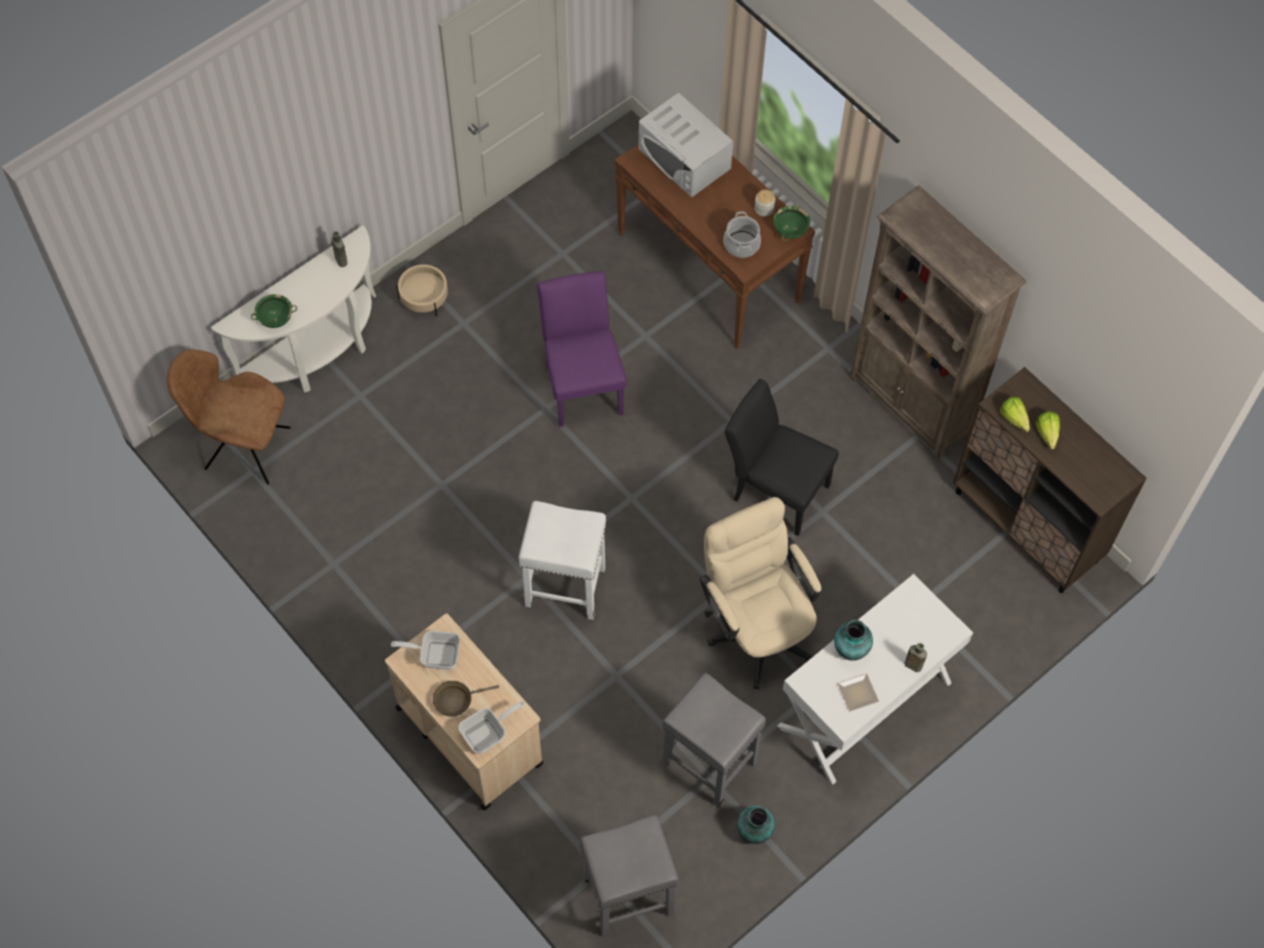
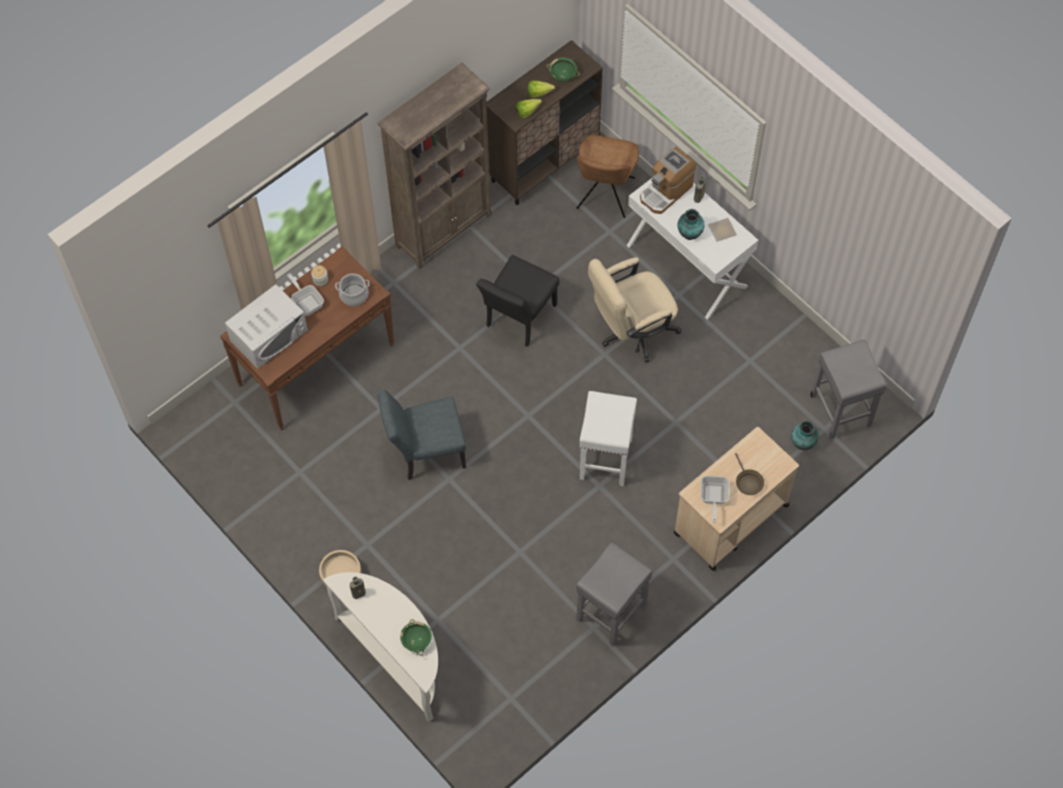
camera: 90 degrees left, 0 degrees up
brown chair [167,350,291,485] -> brown chair moved to [576,135,639,218]
frying pan [458,701,525,754] -> frying pan moved to [287,273,324,316]
purple chair [537,271,627,427] -> grey chair [378,390,466,480]
grey stool [662,673,766,808] -> grey stool moved to [576,542,652,646]
vase [737,806,775,844] -> vase moved to [791,421,818,450]
green bowl [773,205,810,241] -> green bowl moved to [547,57,580,82]
none -> coffee machine [640,147,696,214]

